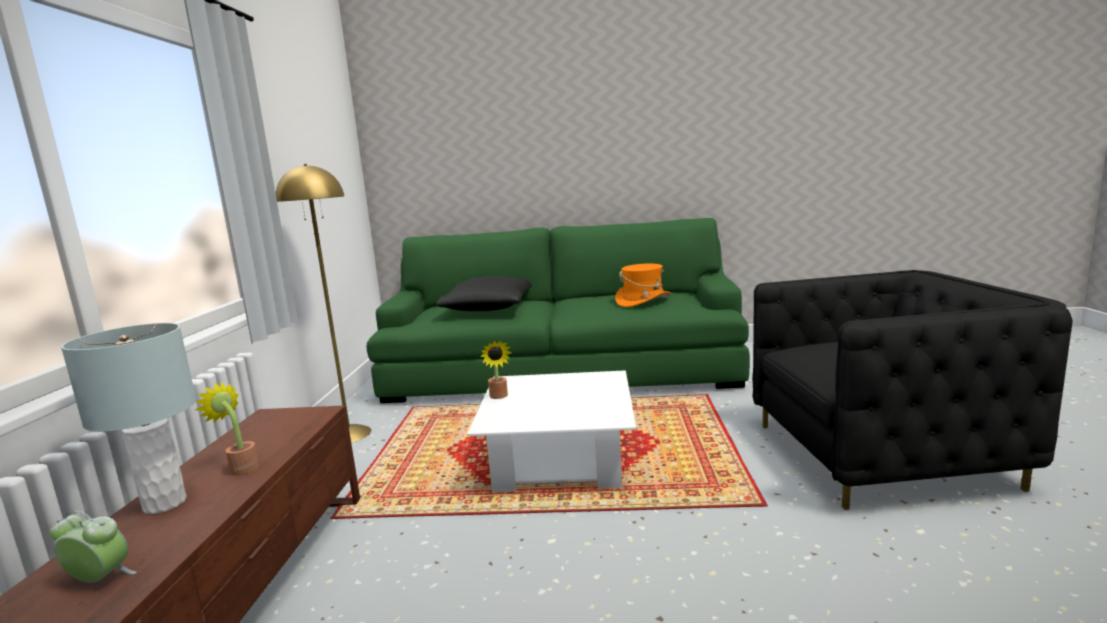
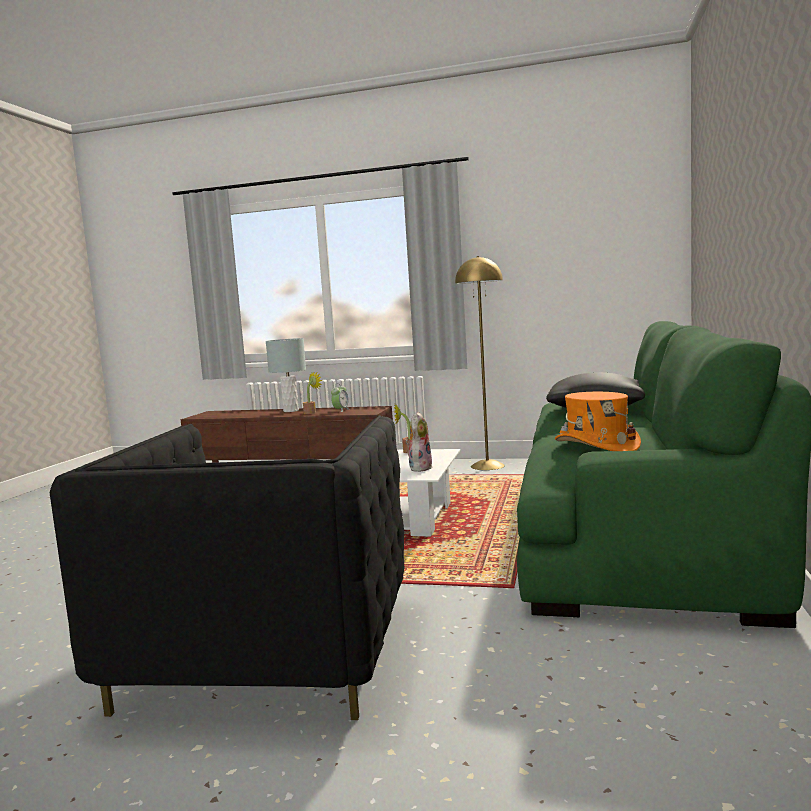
camera: 100 degrees right, 5 degrees down
alarm clock [50,510,137,583] -> alarm clock moved to [331,383,349,412]
none -> plush toy [405,412,433,472]

